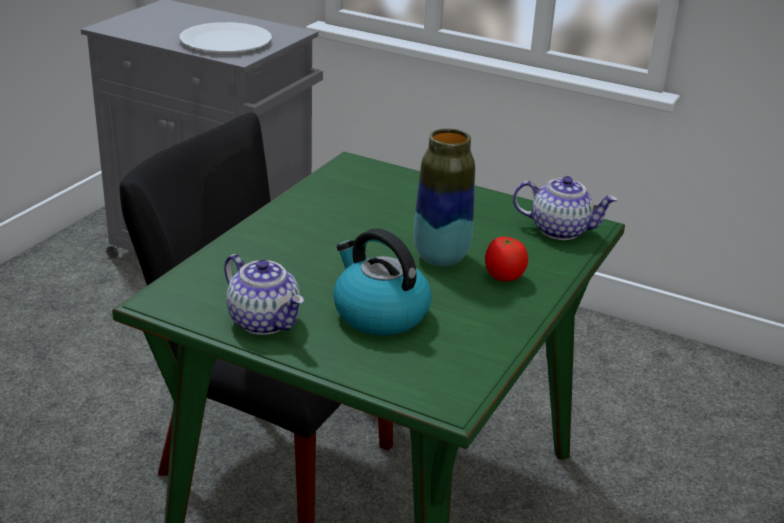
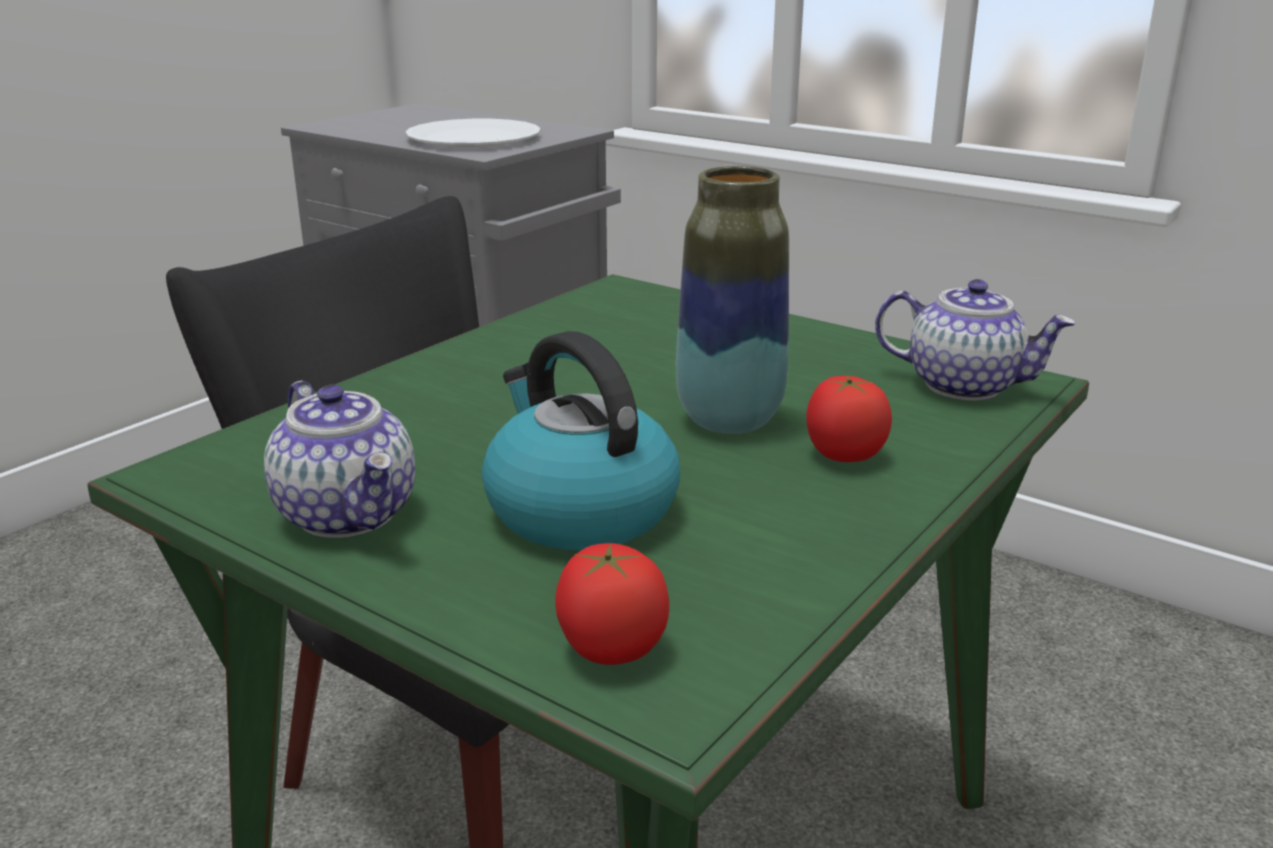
camera: 10 degrees right, 5 degrees down
none -> tomato [555,543,669,665]

